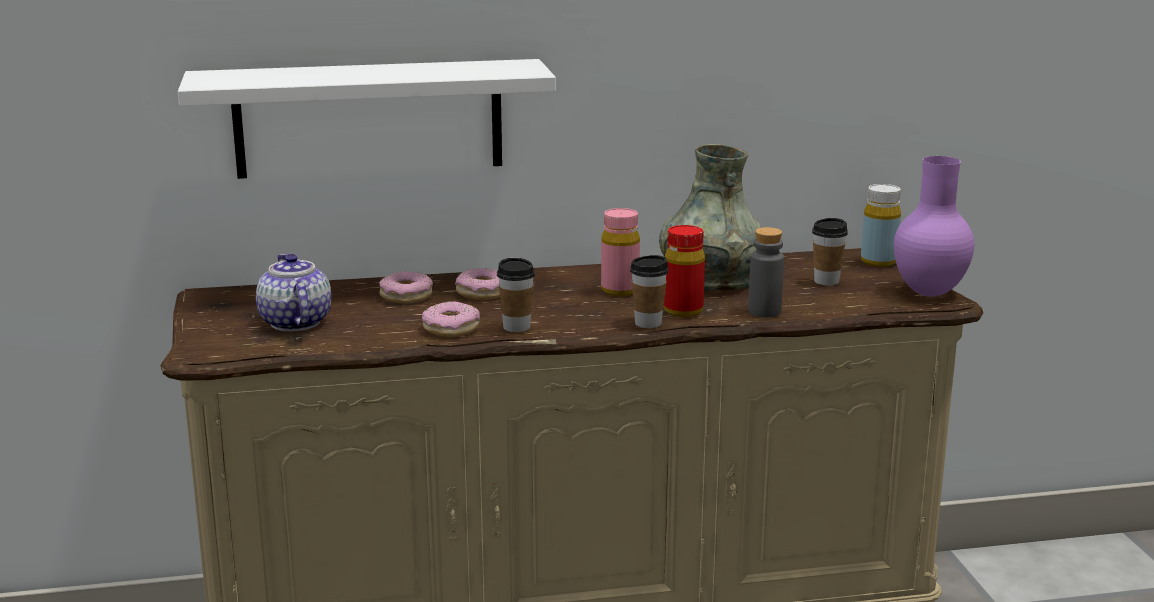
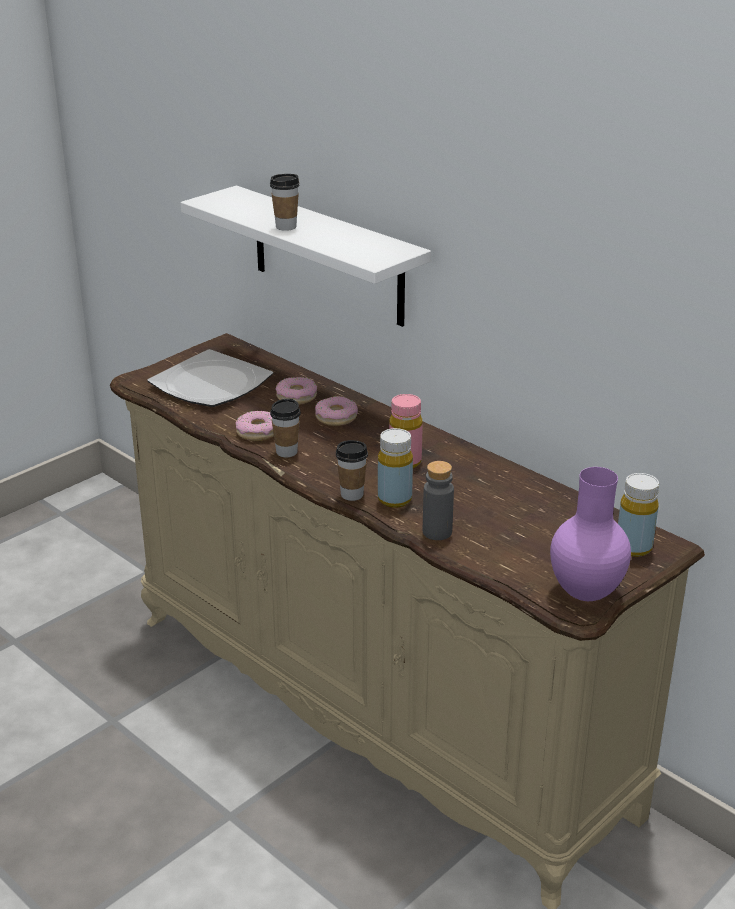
camera: 55 degrees right, 10 degrees up
teapot [256,254,331,331] -> plate [147,349,273,407]
grey vase [659,144,760,291] -> none
red bottle [664,225,705,317] -> yellow bottle [378,428,413,508]
cup [812,218,848,286] -> cup moved to [270,174,300,231]

